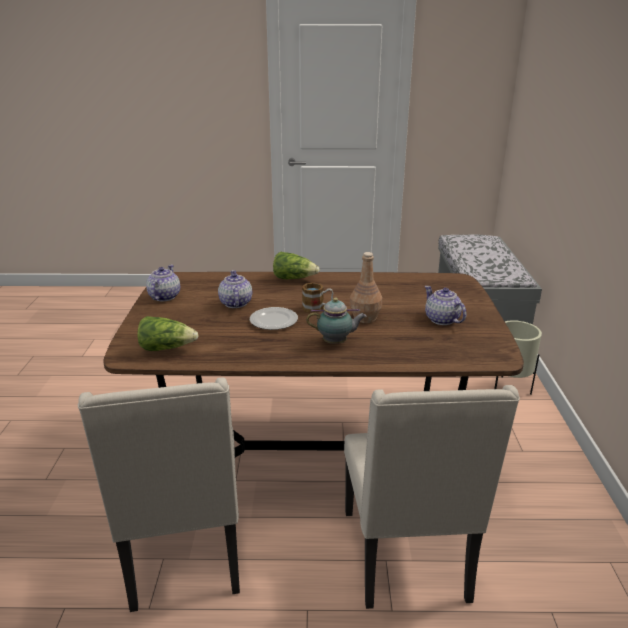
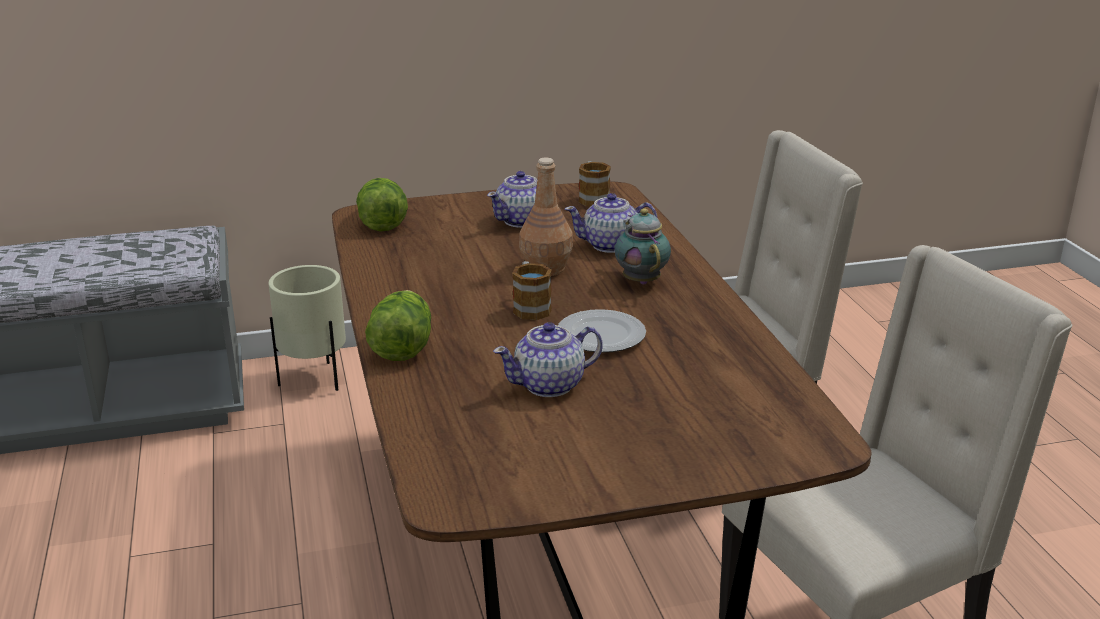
camera: 105 degrees left, 0 degrees up
lettuce [137,316,198,351] -> lettuce moved to [356,178,408,232]
teapot [146,265,180,301] -> teapot moved to [565,193,658,253]
none -> mug [579,161,611,207]

